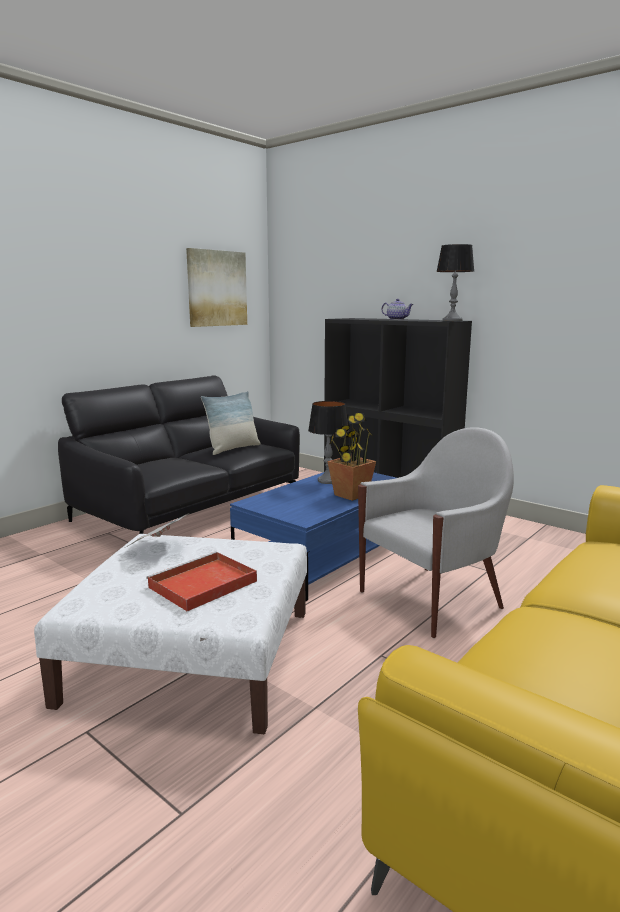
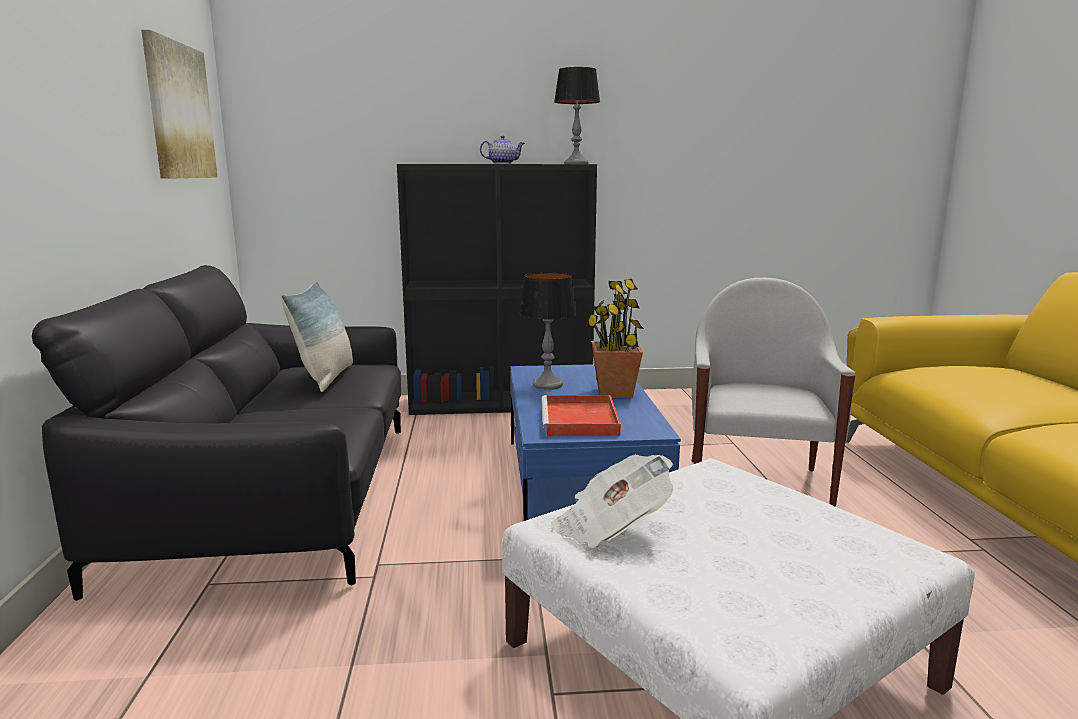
camera: 45 degrees left, 0 degrees up
red tray [146,551,257,612] -> red tray moved to [541,395,621,436]

